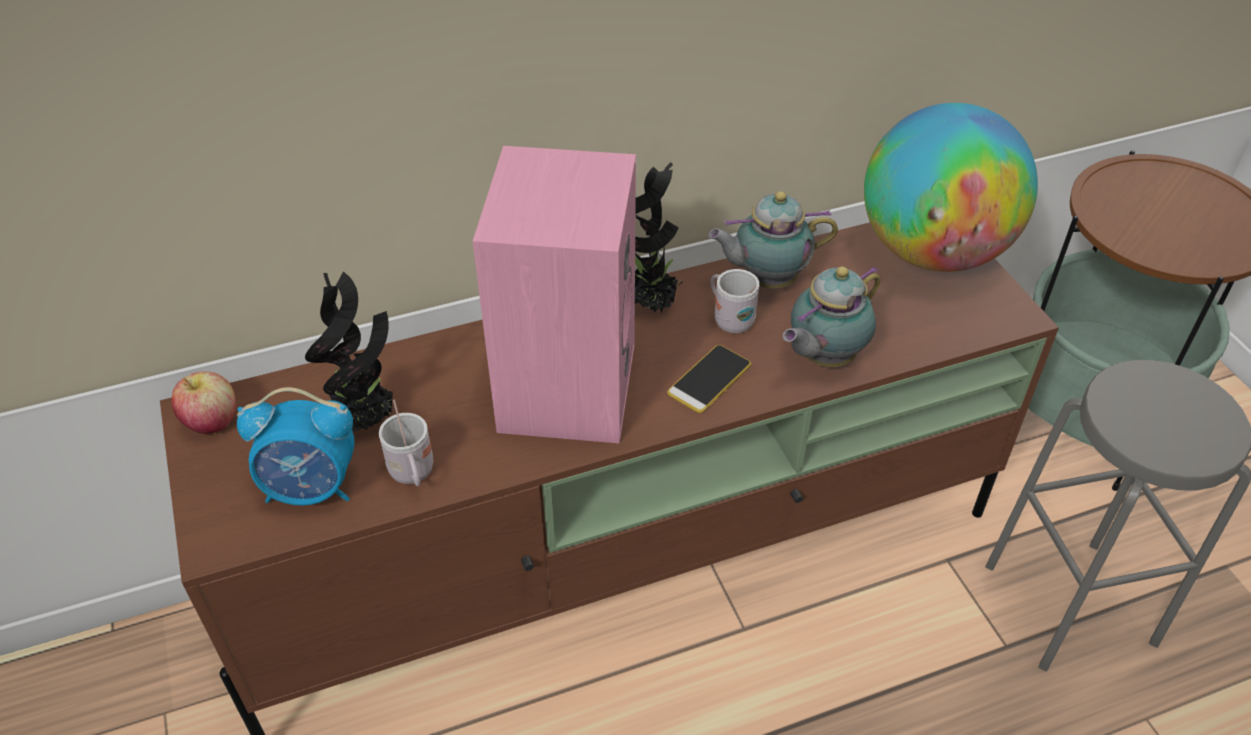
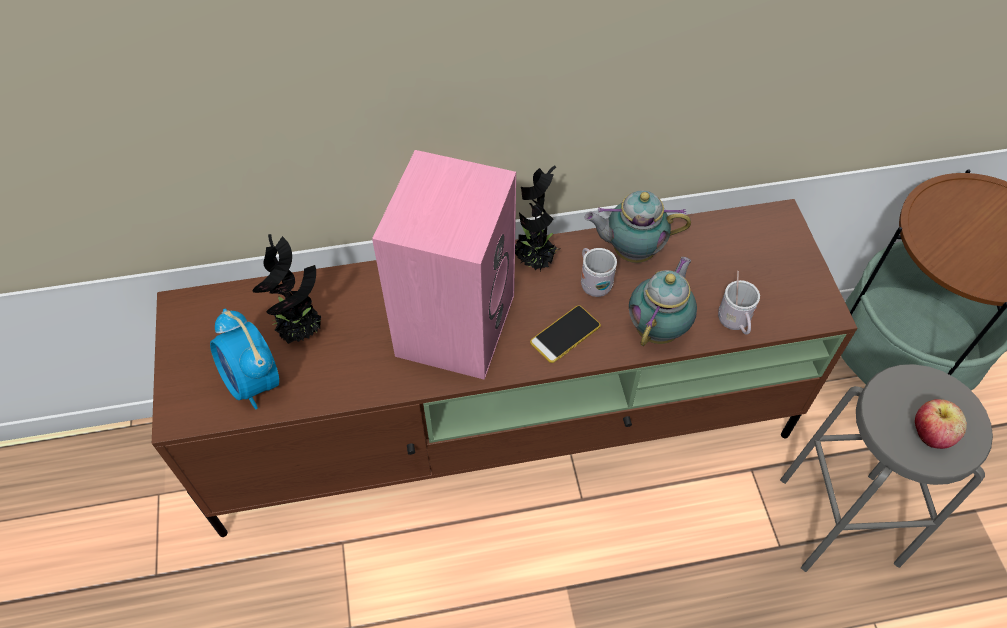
camera: 10 degrees right, 10 degrees up
apple [171,371,236,434] -> apple moved to [915,399,967,449]
alarm clock [237,387,355,506] -> alarm clock turned 45 degrees clockwise [210,308,279,409]
white mug [379,400,433,486] -> white mug moved to [718,271,760,335]
teapot [783,266,880,367] -> teapot turned 150 degrees clockwise [629,257,697,346]
globe [864,103,1038,272] -> none

